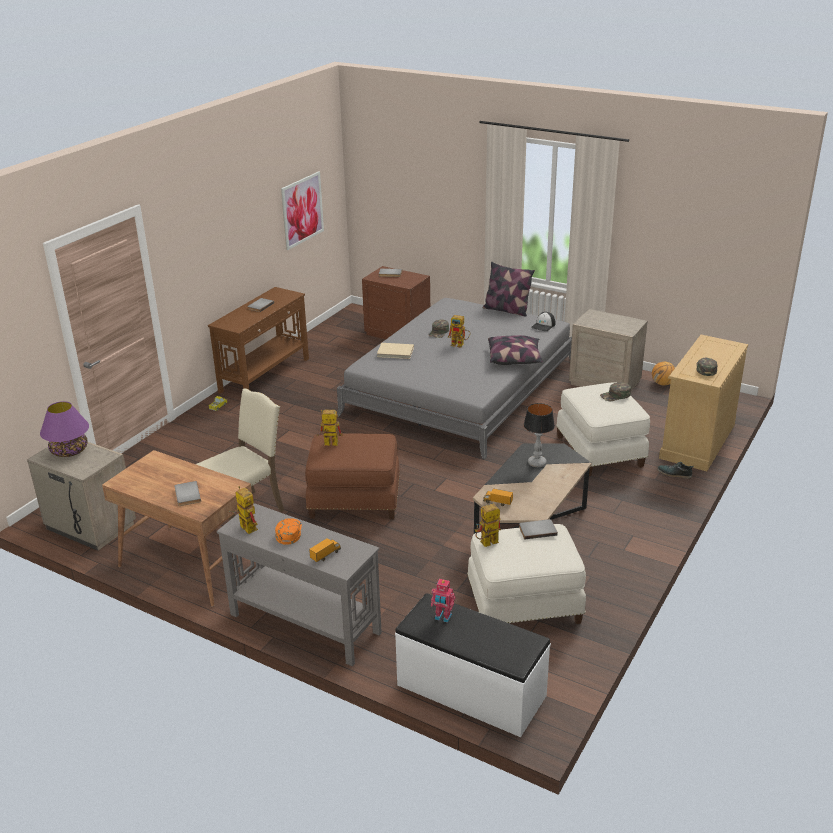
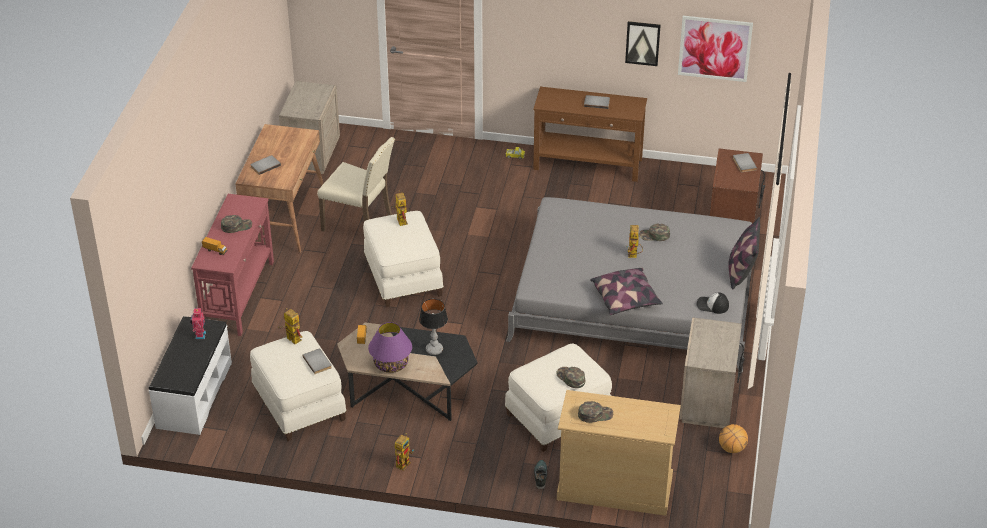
camera: 70 degrees right, 10 degrees up
purple table lamp [40,401,89,457] -> purple table lamp moved to [368,322,412,373]
grey console table [217,503,382,666] -> red console table [191,194,274,336]
toy robot [229,486,258,534] -> toy robot moved to [395,433,414,471]
orange cap [275,518,302,545] -> green cap [221,215,252,233]
brown ottoman [305,433,400,519] -> white ottoman [363,211,444,307]
beige book [377,343,414,359] -> none
none -> picture [625,21,661,66]

